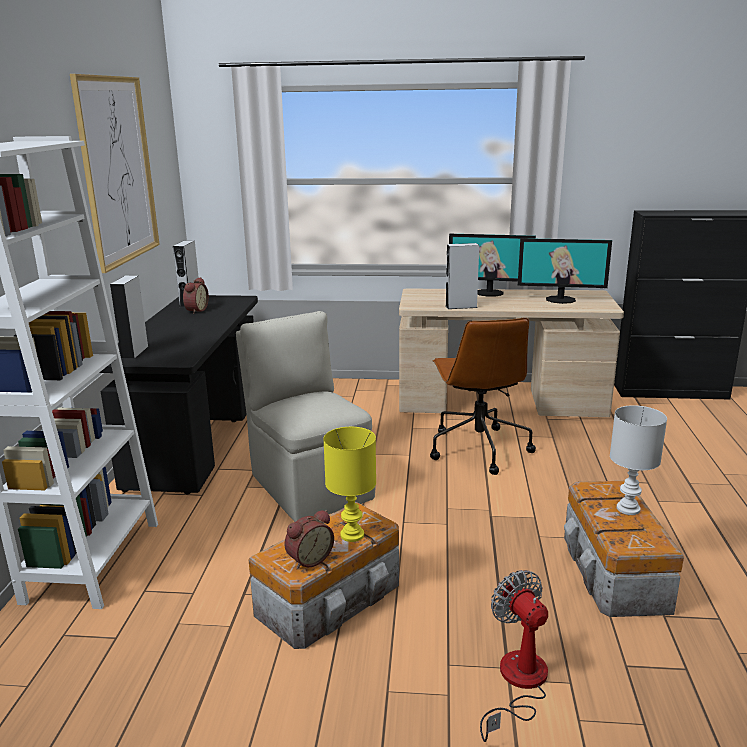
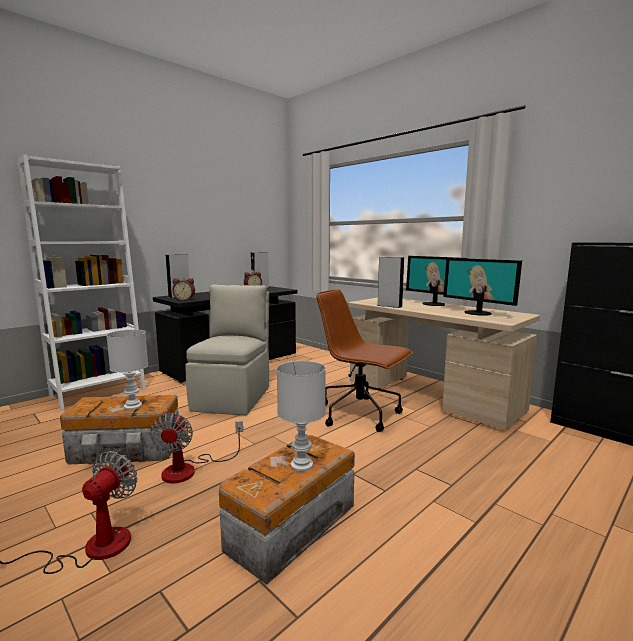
camera: 40 degrees right, 10 degrees down
picture [70,74,160,273] -> none
alarm clock [284,510,334,569] -> alarm clock moved to [172,278,195,301]
yellow table lamp [323,427,376,542] -> white table lamp [106,329,148,410]
brown office chair [430,318,536,475] -> brown office chair turned 90 degrees clockwise [316,289,413,432]
none -> fan [150,413,243,483]

